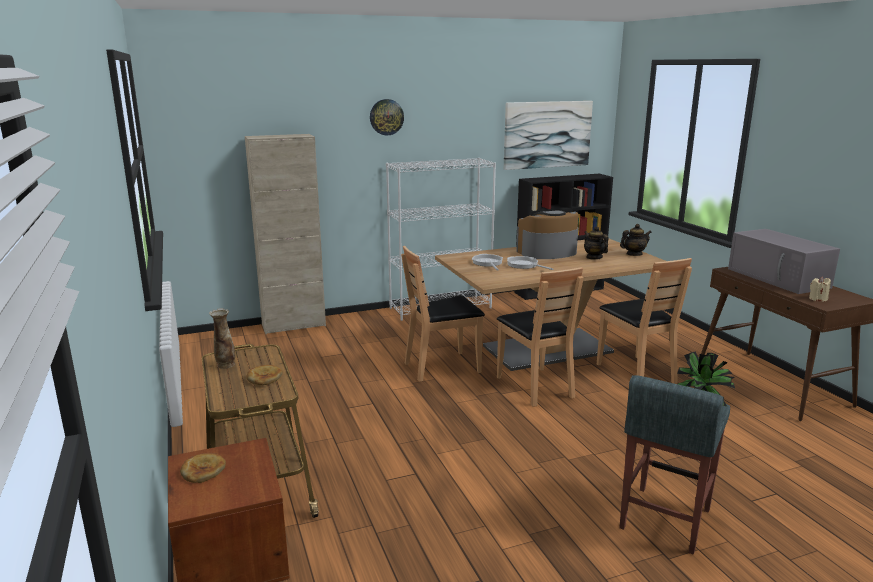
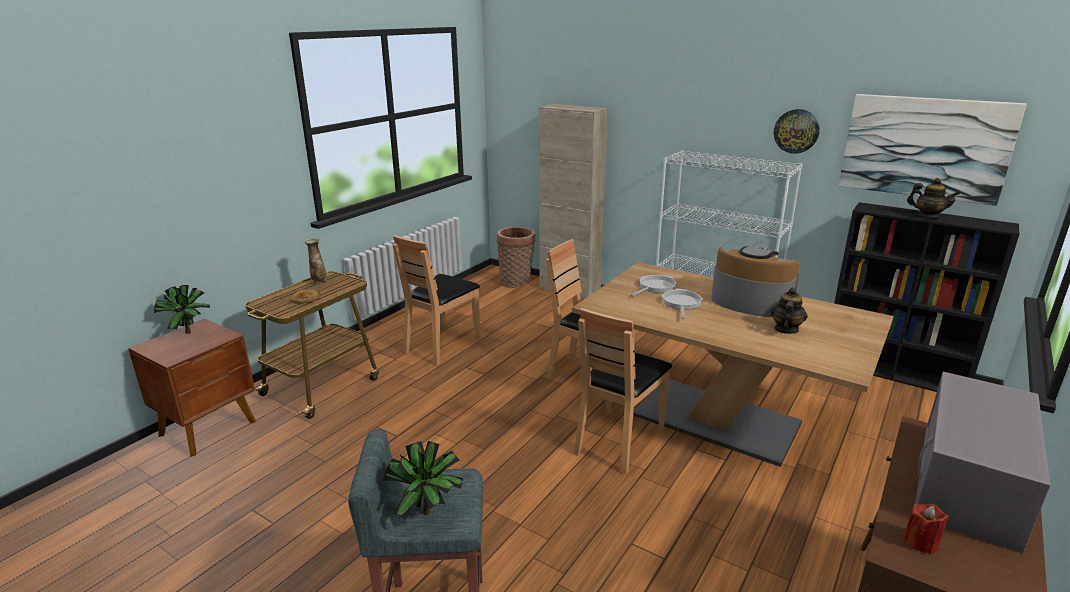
camera: 55 degrees right, 5 degrees up
bread [180,453,226,483] -> potted plant [154,285,210,334]
wall clock [370,99,404,135] -> wall clock moved to [774,109,820,154]
brown chair [597,258,692,384] -> brown chair moved to [393,235,481,366]
teapot [620,224,651,256] -> teapot moved to [907,178,960,219]
beige candle [809,277,831,301] -> red candle [904,503,949,554]
none -> basket [497,227,536,288]

